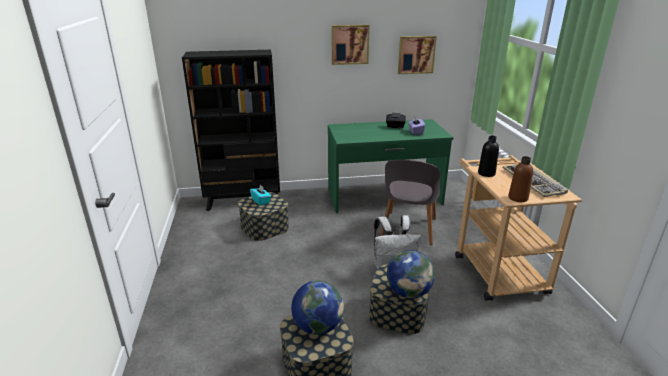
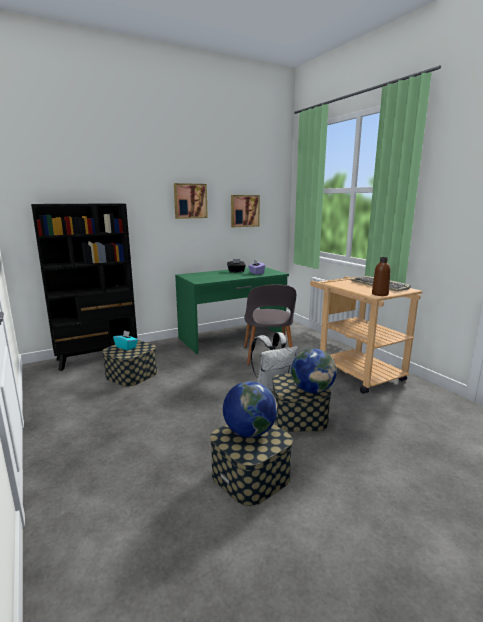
camera: 20 degrees left, 10 degrees down
black bottle [478,136,499,177] -> none

